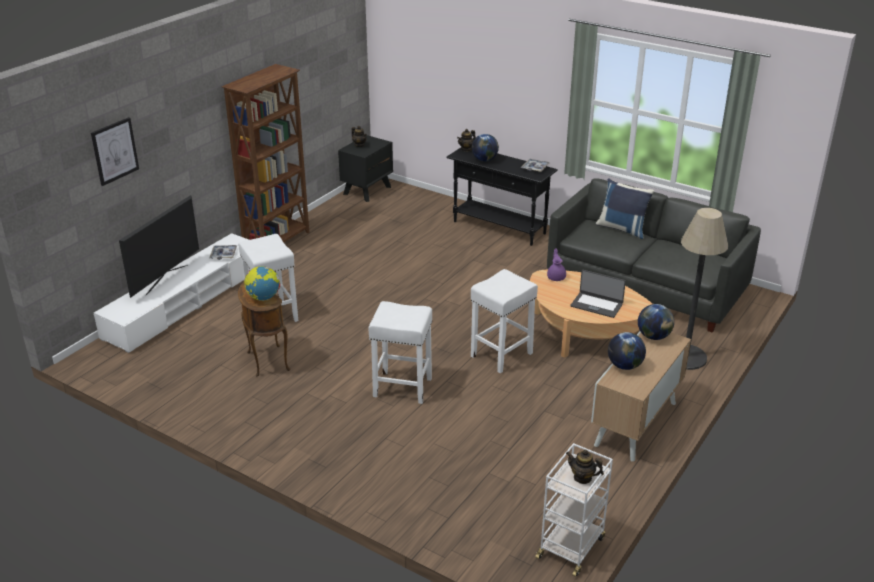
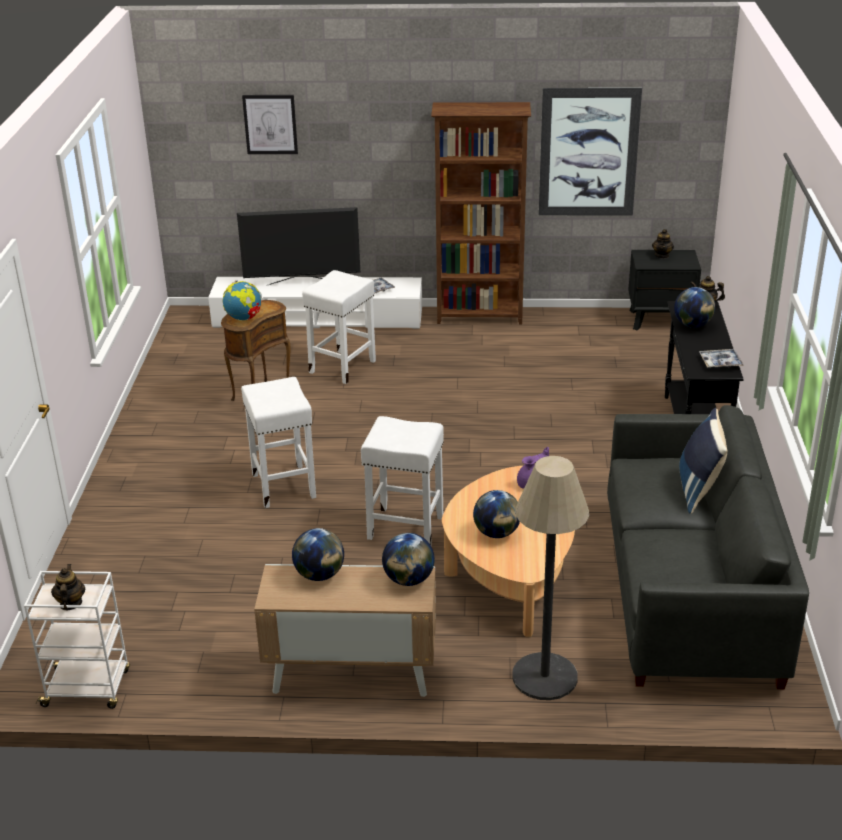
camera: 60 degrees right, 0 degrees up
laptop [570,270,626,318] -> globe [473,490,520,538]
none -> picture [539,88,642,215]

